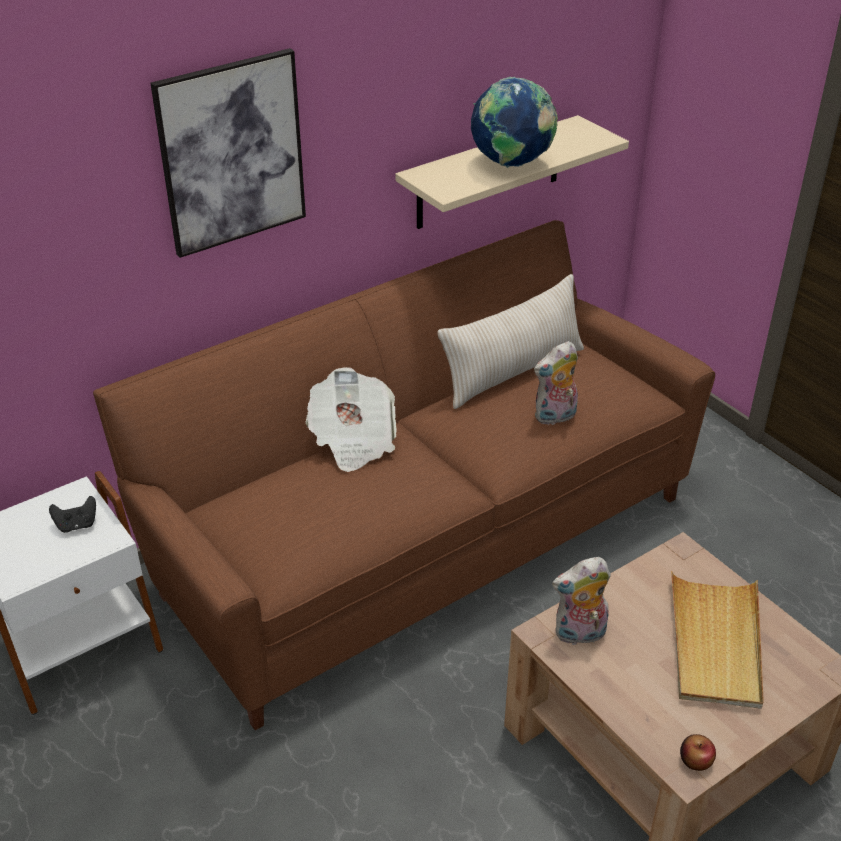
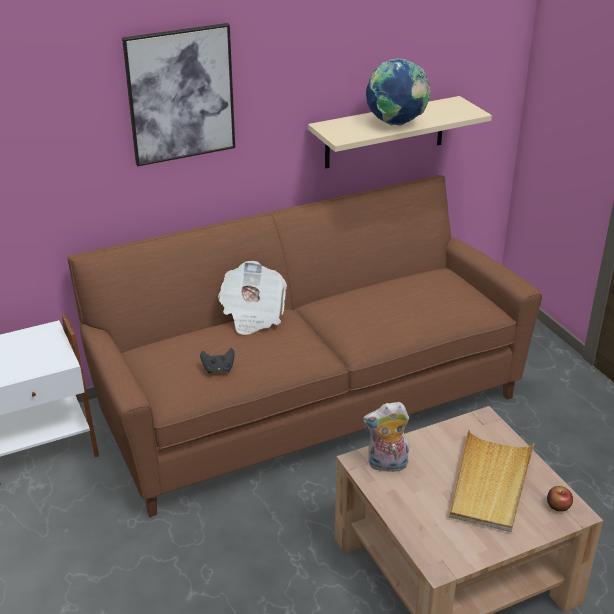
camera: 10 degrees right, 5 degrees down
black game controller [49,496,96,533] -> black game controller moved to [200,348,235,373]
beige pillow [437,274,584,409] -> none
plush toy [534,341,578,425] -> none
apple [680,734,716,771] -> apple moved to [547,486,573,512]

